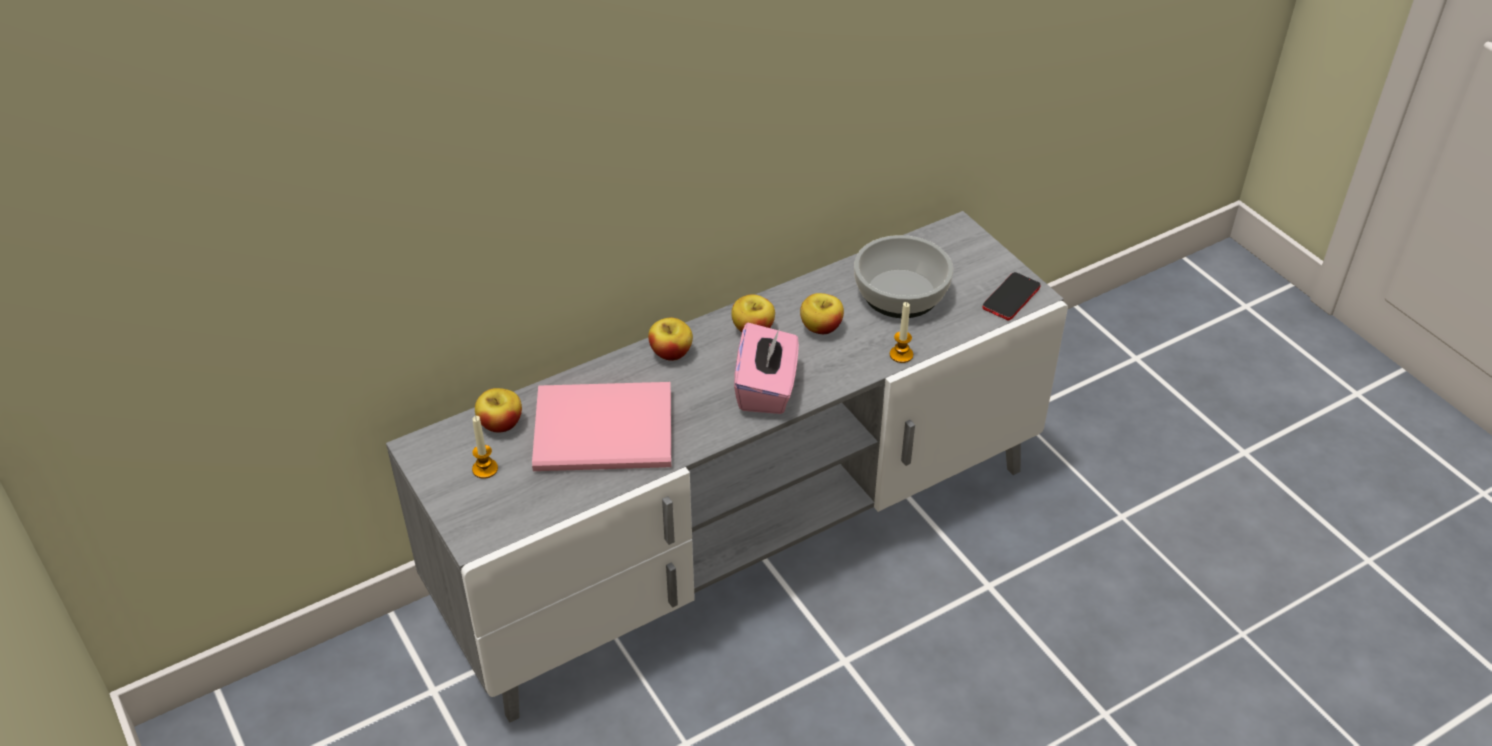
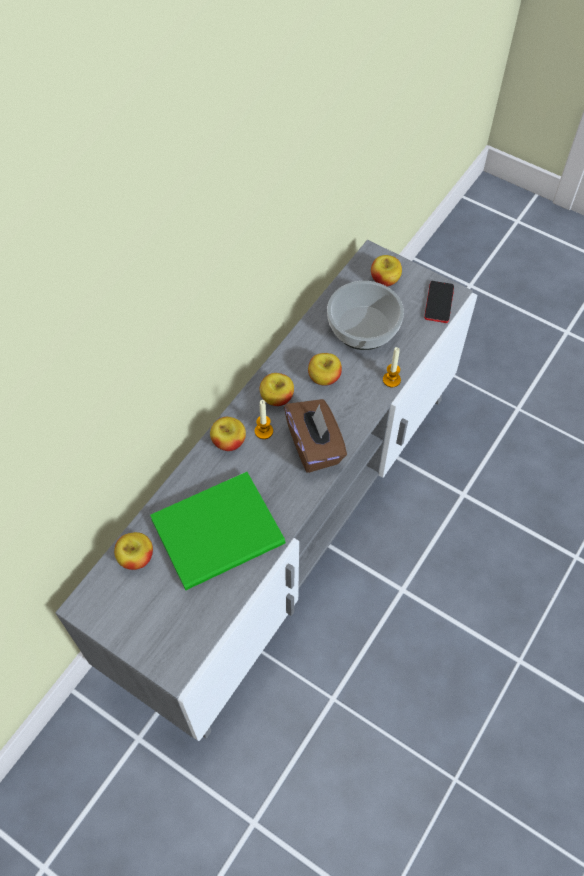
camera: 25 degrees left, 15 degrees up
candle [472,416,498,479] -> candle moved to [255,400,273,439]
pink book [532,382,671,471] -> green book [150,472,285,590]
pink tissue box [734,323,799,414] -> brown tissue box [284,399,347,473]
none -> apple [371,255,402,287]

